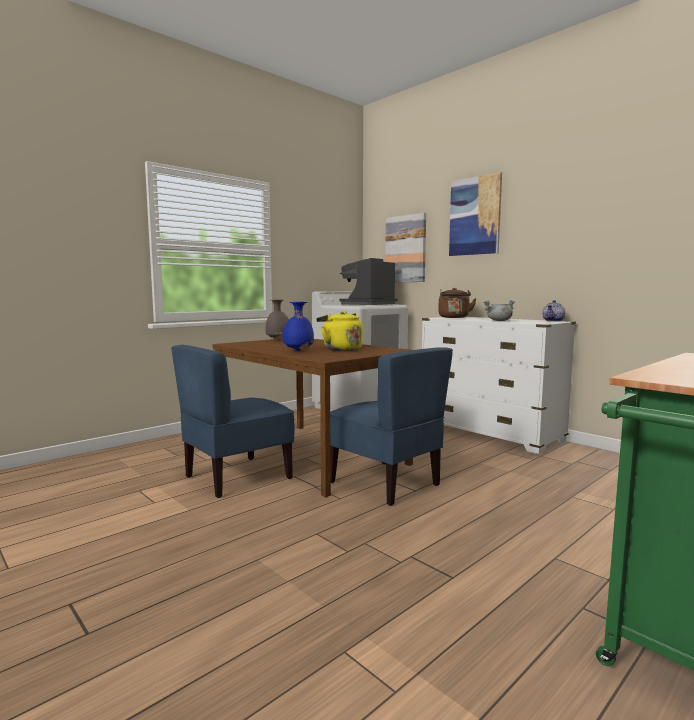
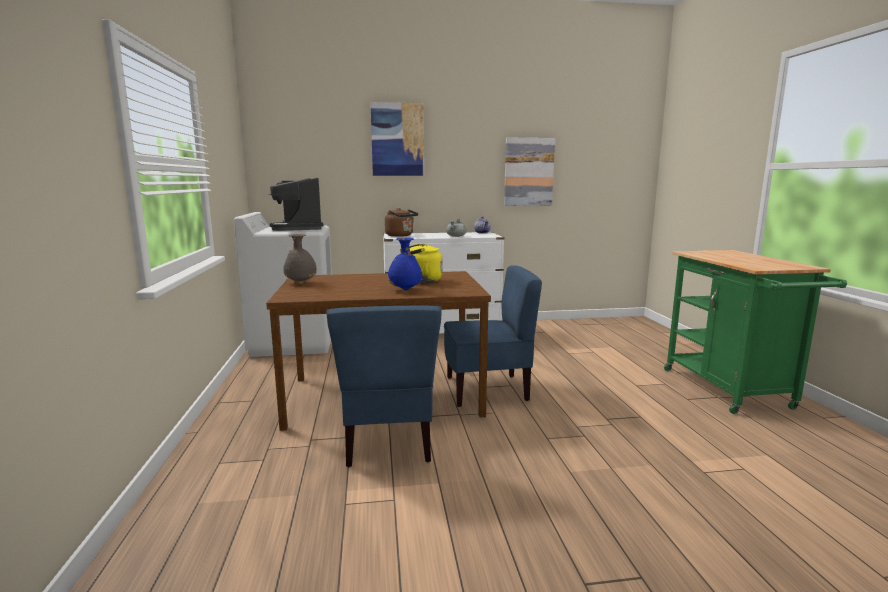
camera: 55 degrees left, 5 degrees up
picture [385,212,426,282] -> picture moved to [504,137,555,206]

